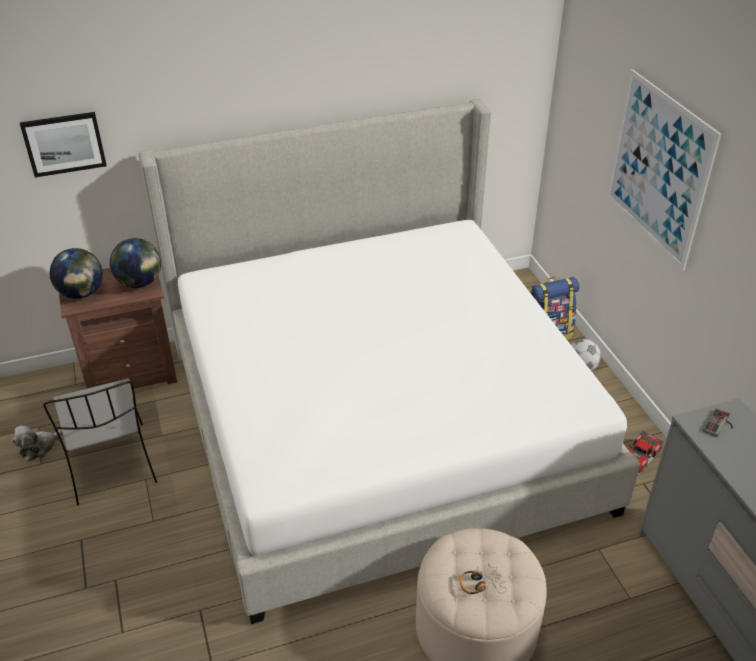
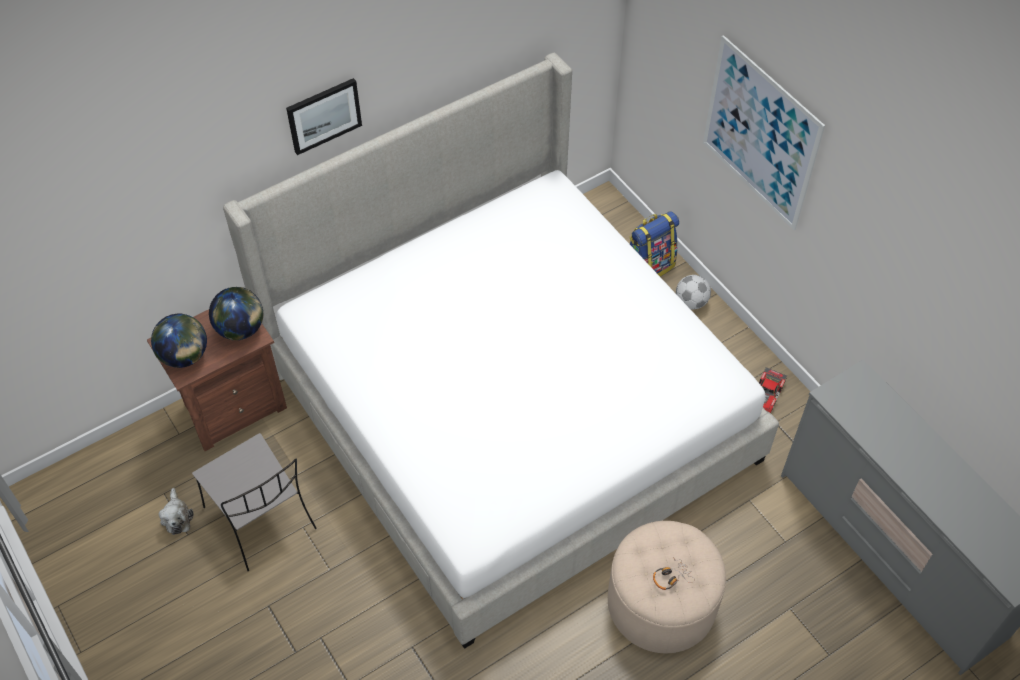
camera: 15 degrees left, 15 degrees up
plush toy [12,425,63,462] -> plush toy turned 45 degrees counterclockwise [159,488,193,535]
picture [20,112,107,177] -> picture moved to [286,78,362,155]
game controller [703,408,733,437] -> none

